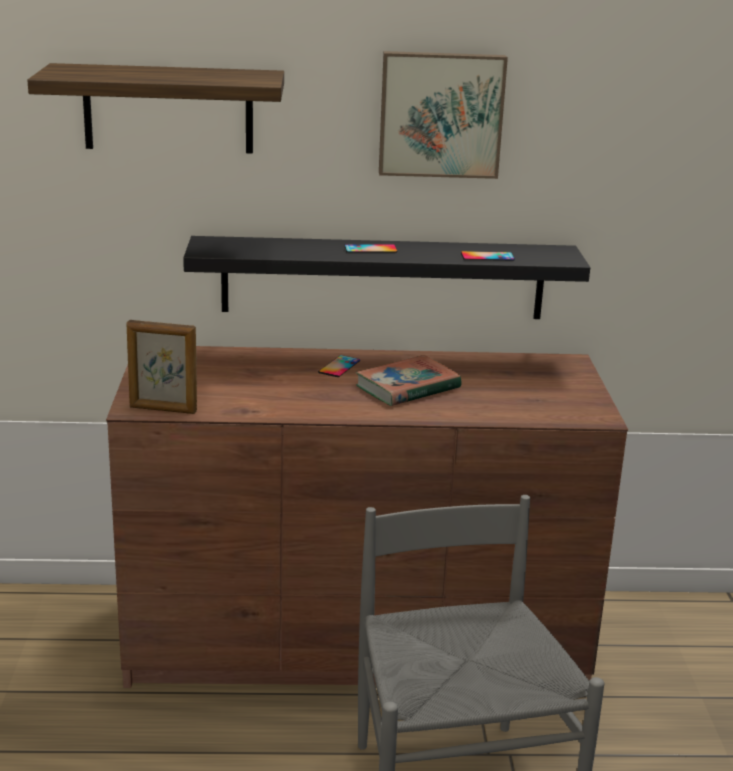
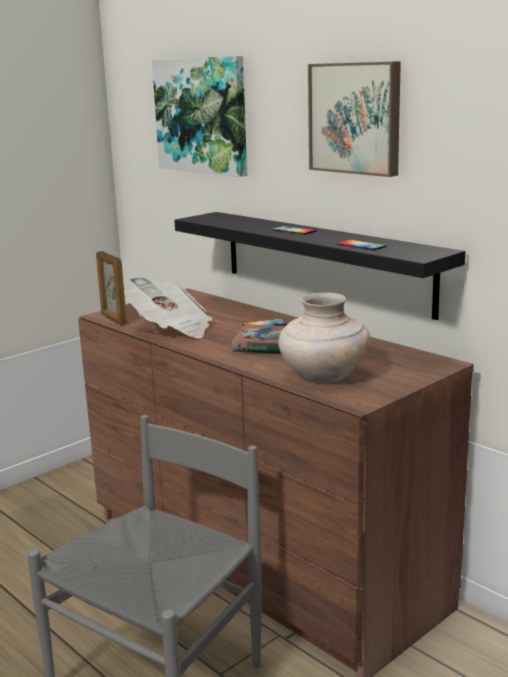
camera: 50 degrees right, 5 degrees down
shelf [27,63,284,154] -> picture [152,56,247,177]
none -> newspaper [124,276,213,338]
none -> beige vase [278,293,370,383]

